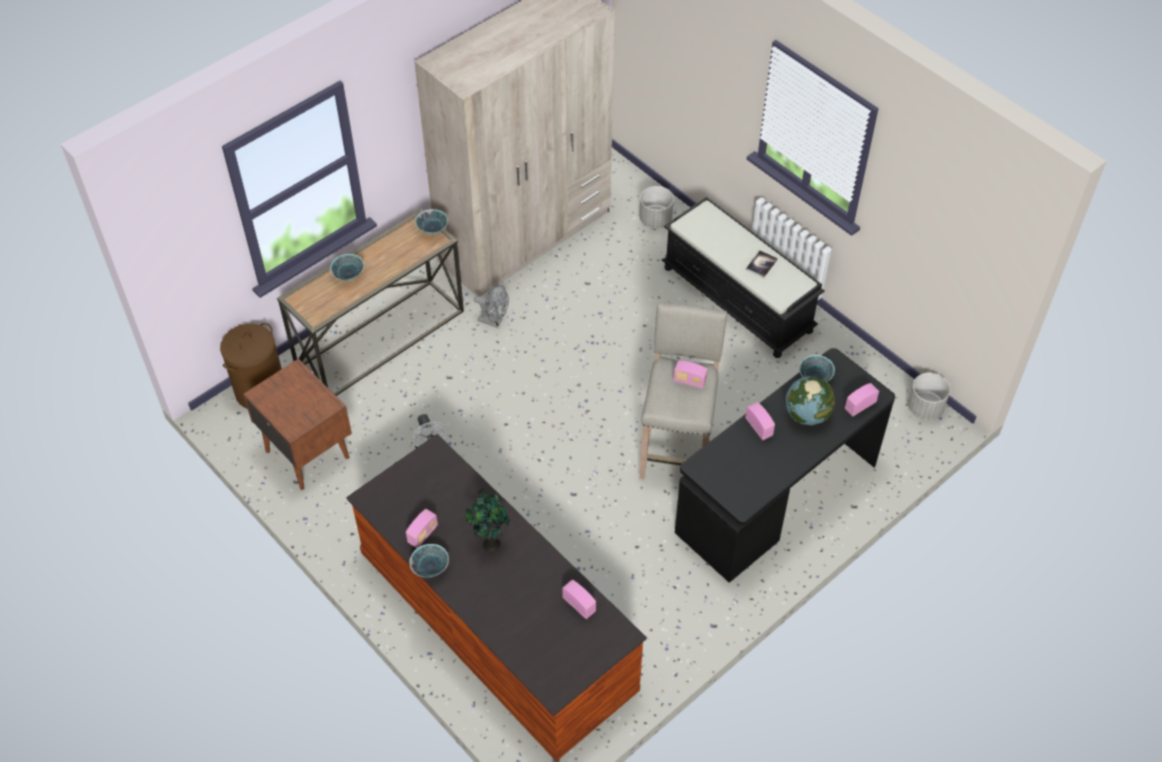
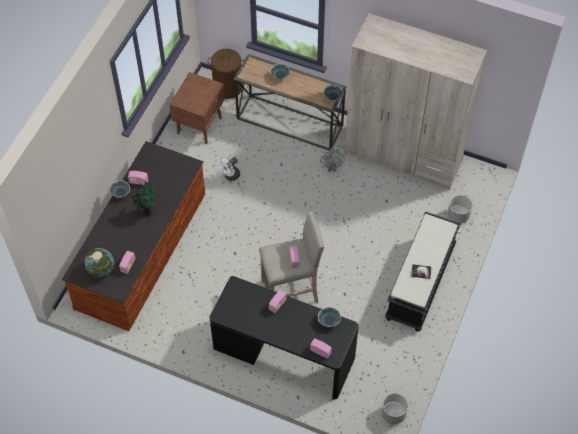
camera: 65 degrees right, 5 degrees up
globe [785,376,835,425] -> globe moved to [84,248,115,277]

